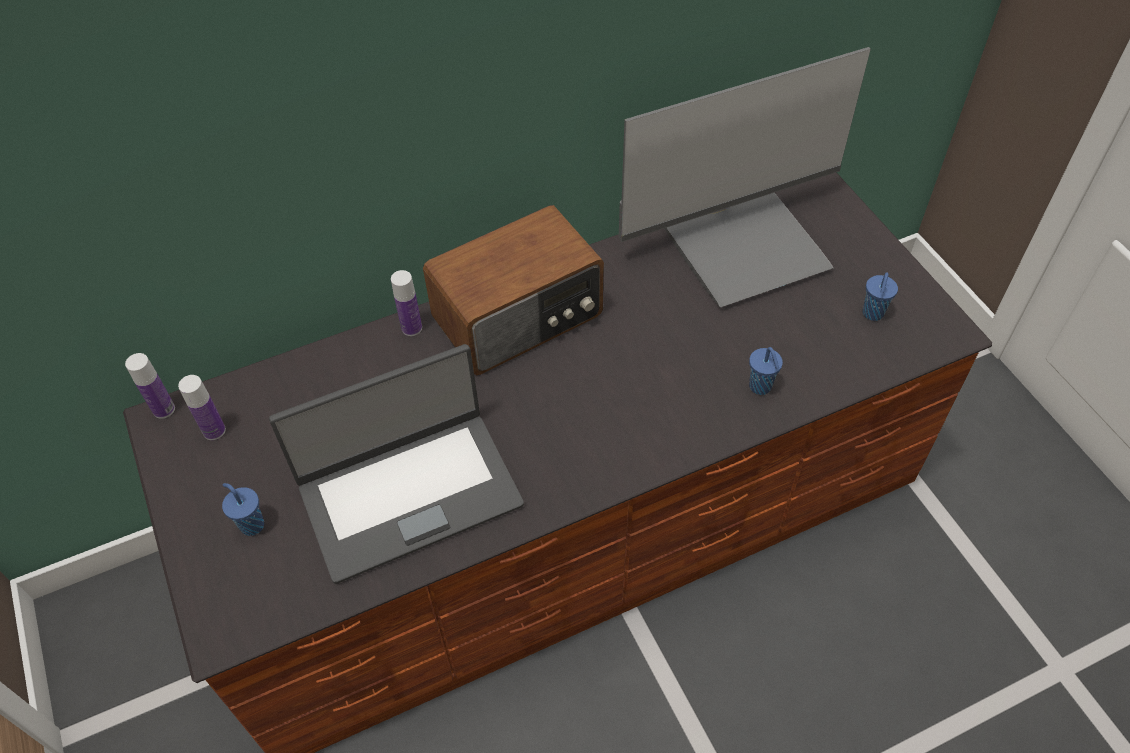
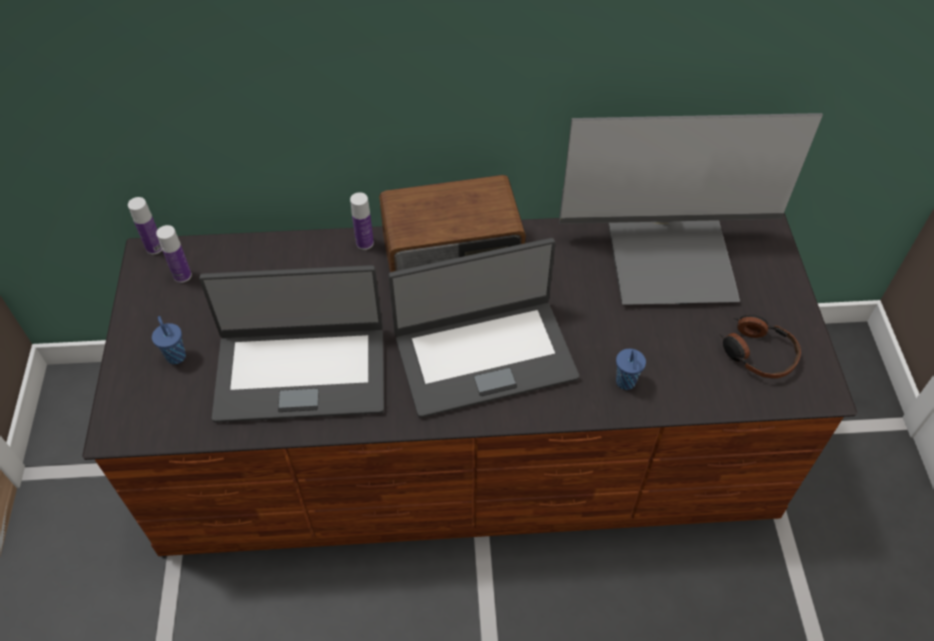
camera: 20 degrees right, 0 degrees up
blue cup [863,272,898,321] -> headphones [720,314,801,378]
none -> laptop [388,238,579,418]

